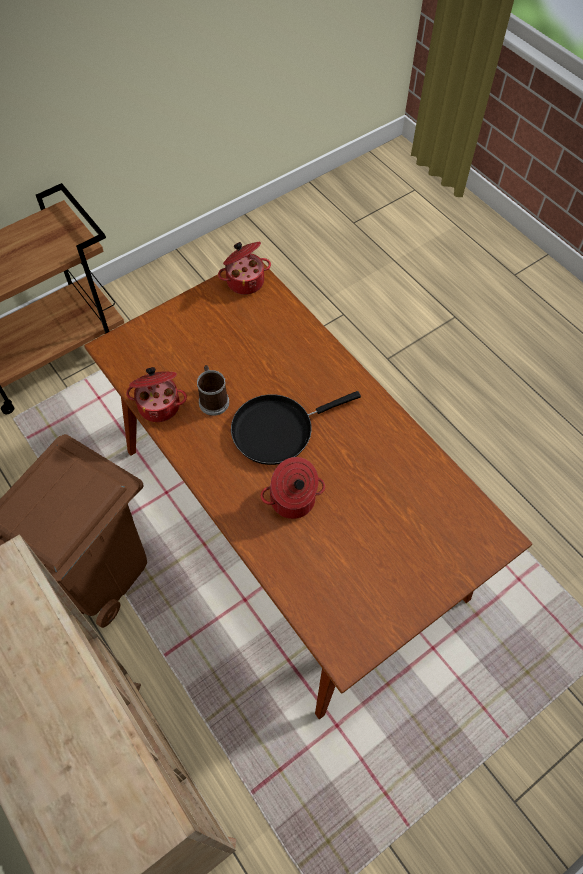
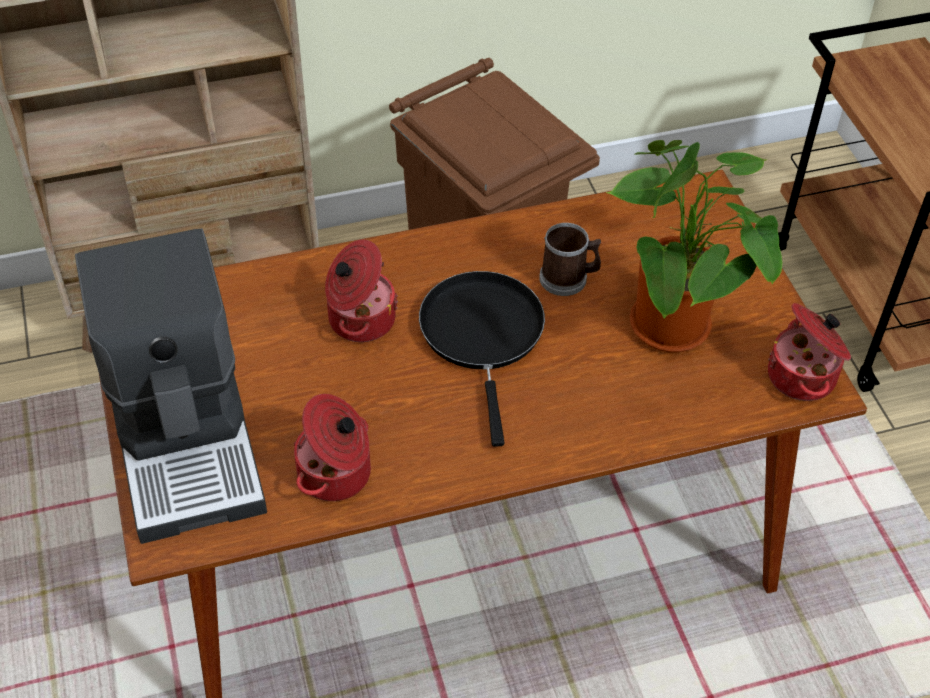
camera: 110 degrees right, 10 degrees down
cooking pot [126,367,187,422] -> cooking pot moved to [294,394,371,501]
none -> coffee machine [75,228,267,544]
none -> potted plant [606,140,783,352]

